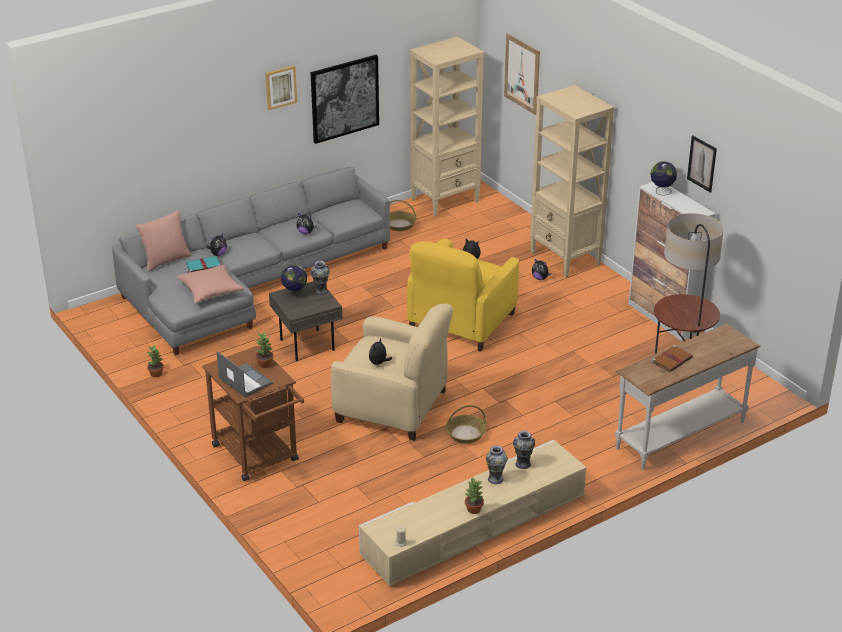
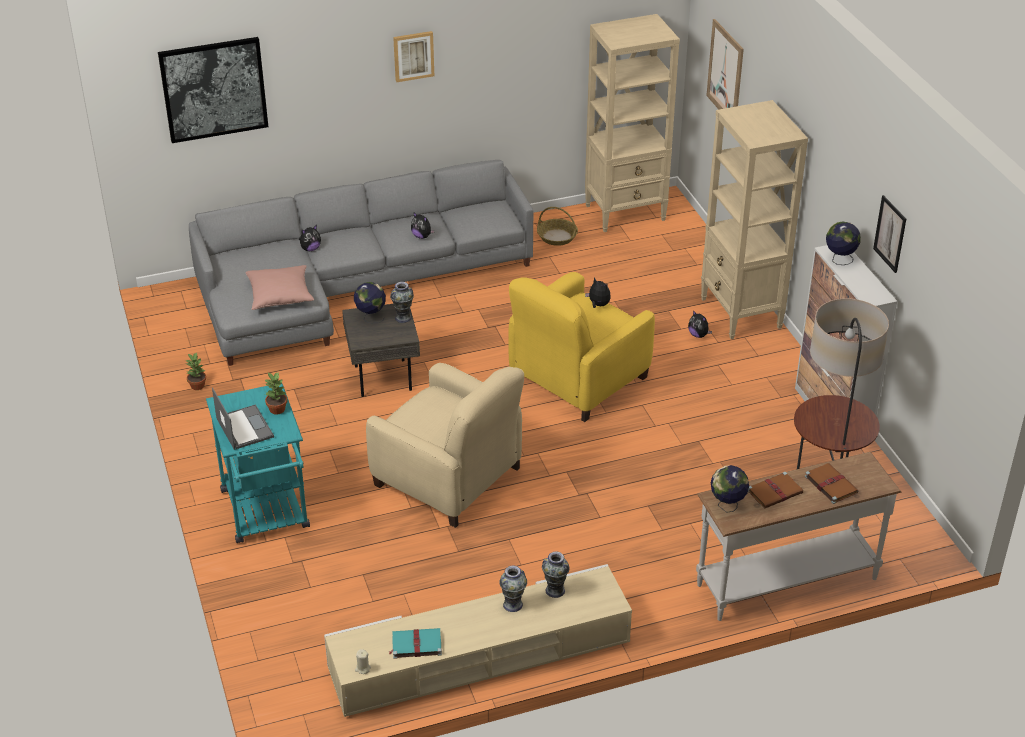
camera: 15 degrees right, 5 degrees up
pink pillow [136,210,192,272] -> none
turquoise book [186,256,221,273] -> turquoise book moved to [389,628,442,659]
brown cart [202,345,304,481] -> turquoise cart [206,383,310,543]
picture [311,55,379,144] -> picture moved to [158,37,268,143]
plush toy [369,338,392,365] -> none
basket [445,405,487,444] -> none
potted plant [465,478,484,514] -> none
none -> globe [711,465,749,513]
none -> brown book [805,463,859,504]

